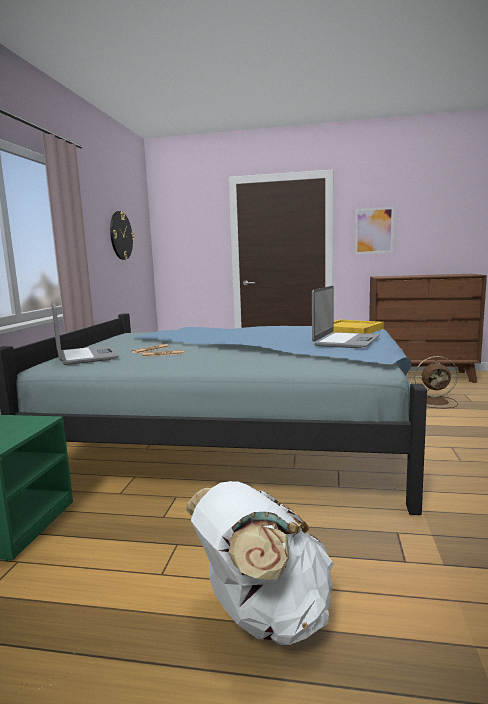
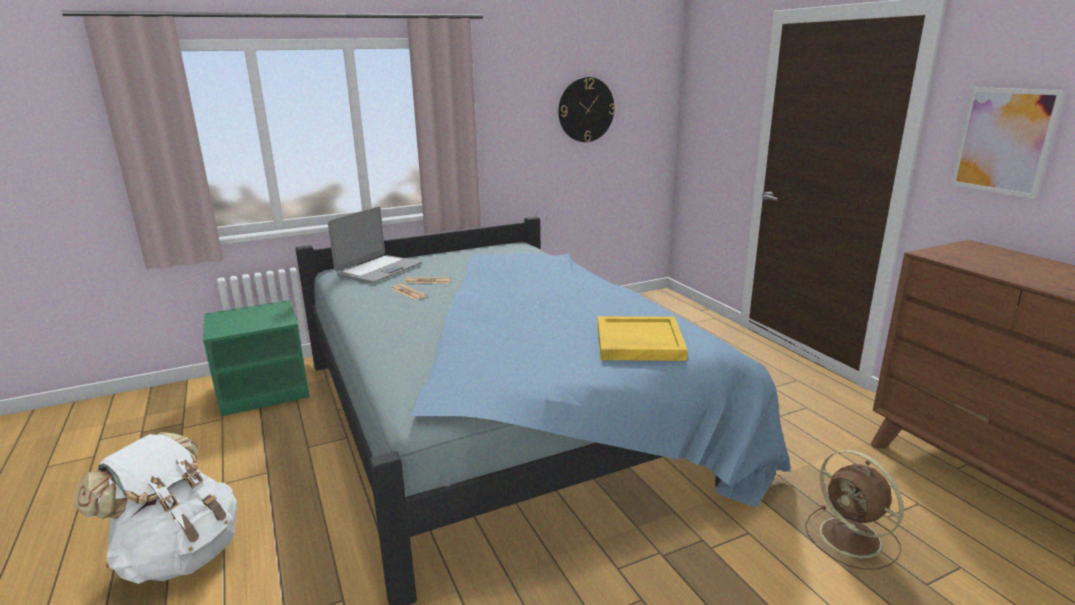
camera: 55 degrees right, 10 degrees up
laptop [312,286,380,348] -> none

